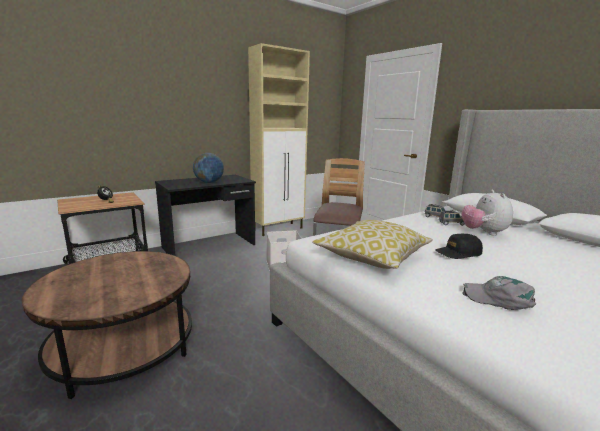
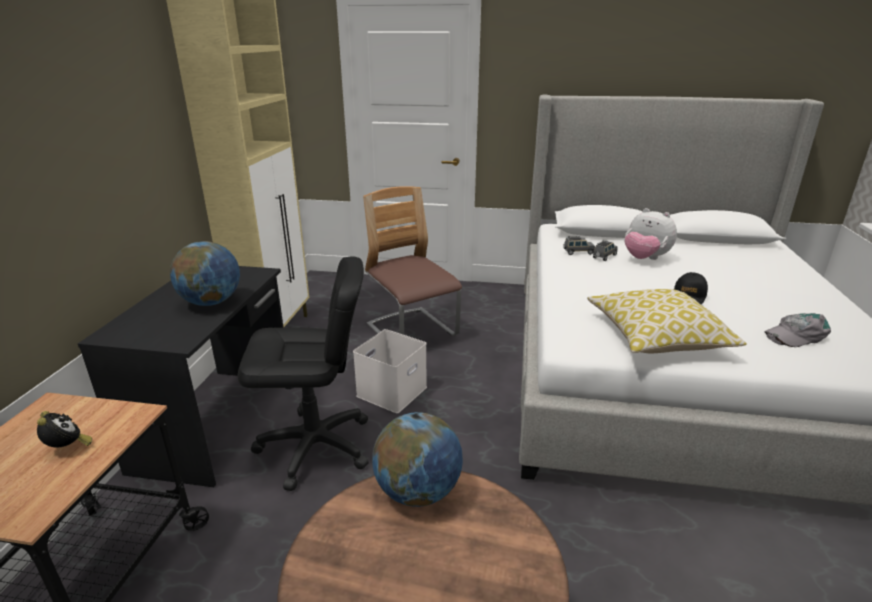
camera: 45 degrees left, 10 degrees up
none -> black office chair [238,256,369,491]
none -> globe [372,412,463,507]

